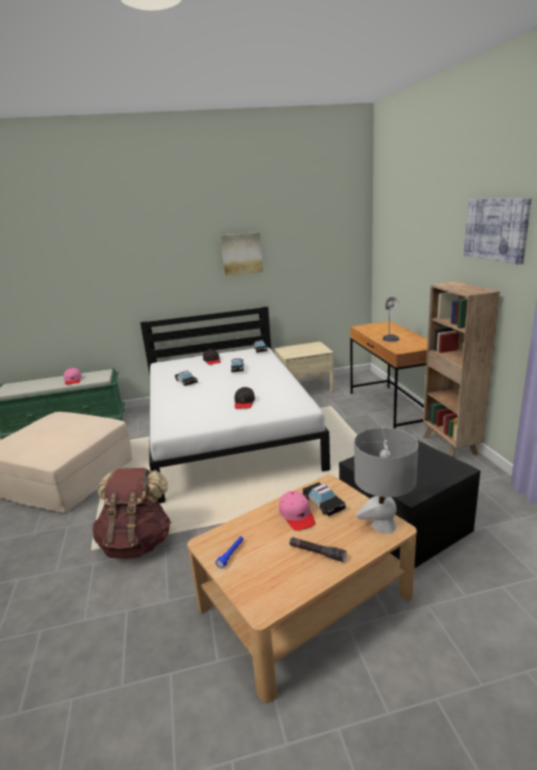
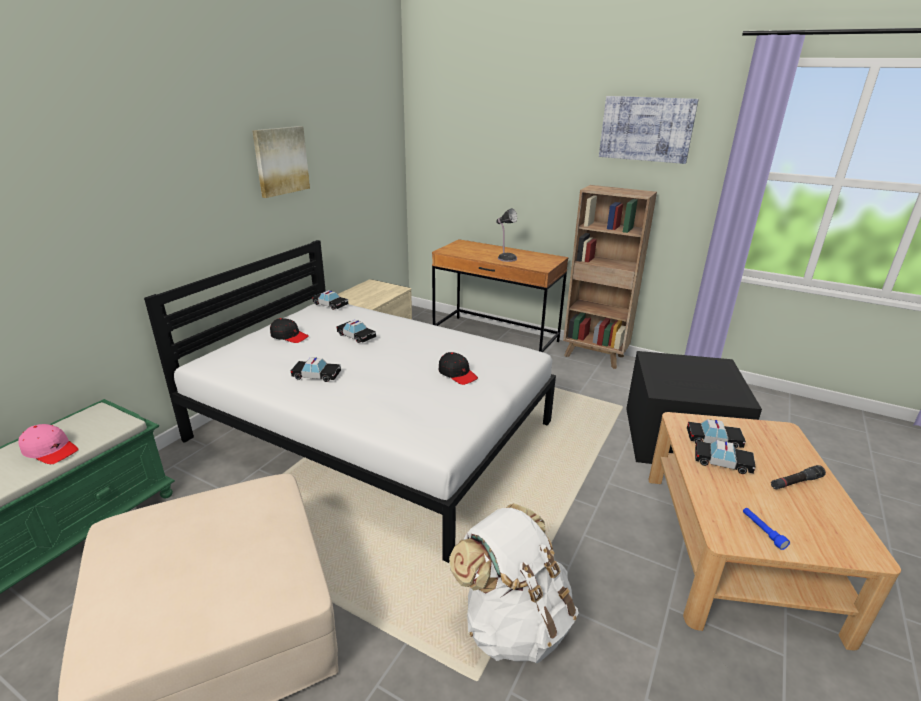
camera: 50 degrees left, 5 degrees up
brown backpack [92,468,171,559] -> white backpack [449,503,579,663]
pink cap [279,491,316,531] -> toy car [695,440,756,474]
grey table lamp [354,428,418,534] -> none

